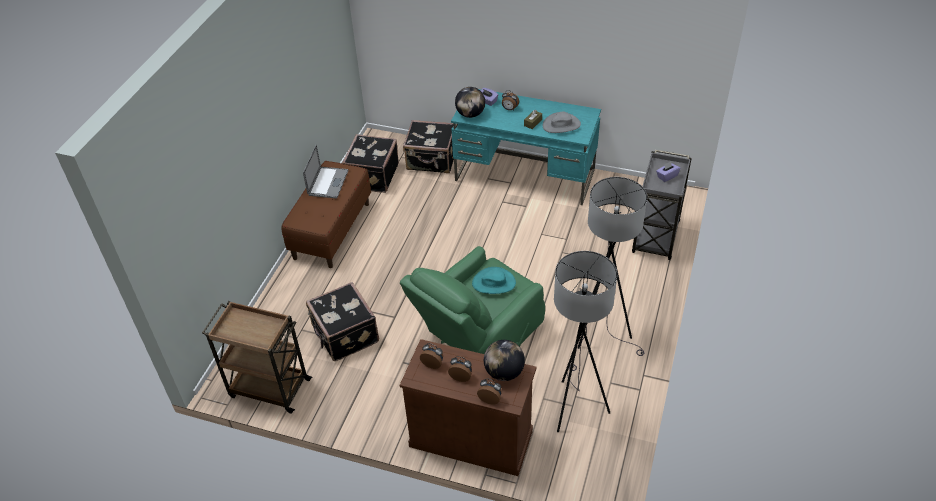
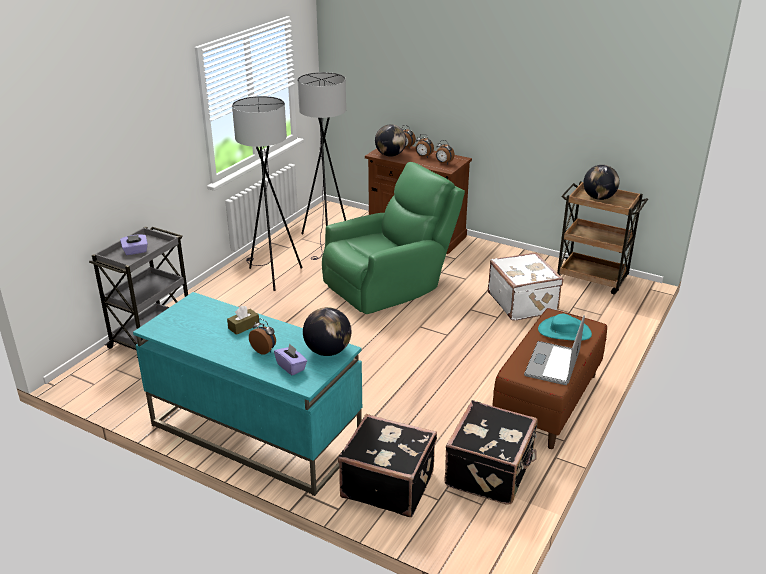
camera: 170 degrees left, 15 degrees down
black suitcase [306,282,379,361] -> white suitcase [488,252,563,320]
turquoise hat [472,267,516,294] -> turquoise hat moved to [538,313,592,341]
grey hat [543,111,581,133] -> none
none -> globe [583,165,619,200]

